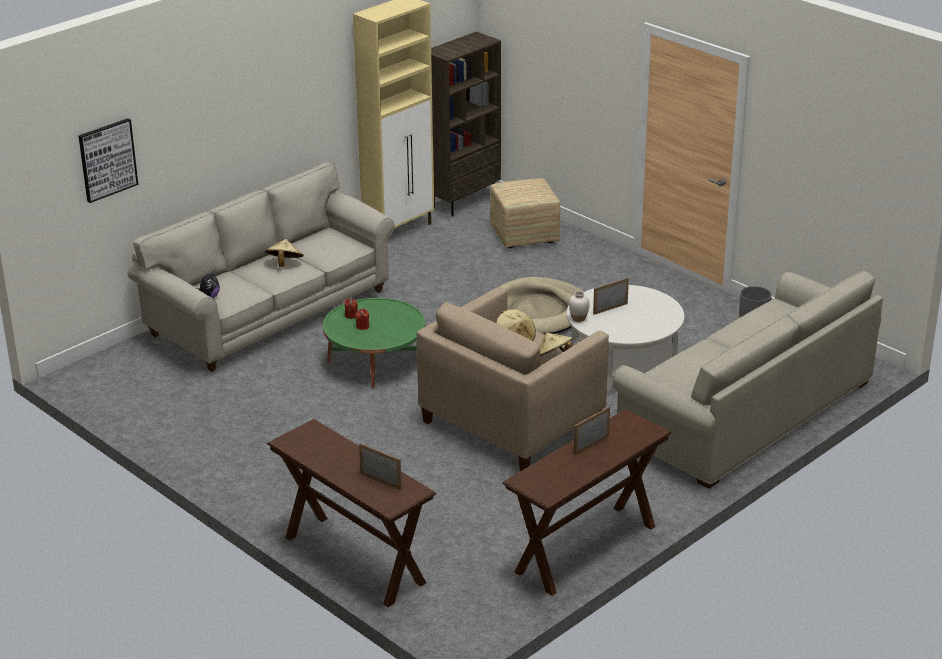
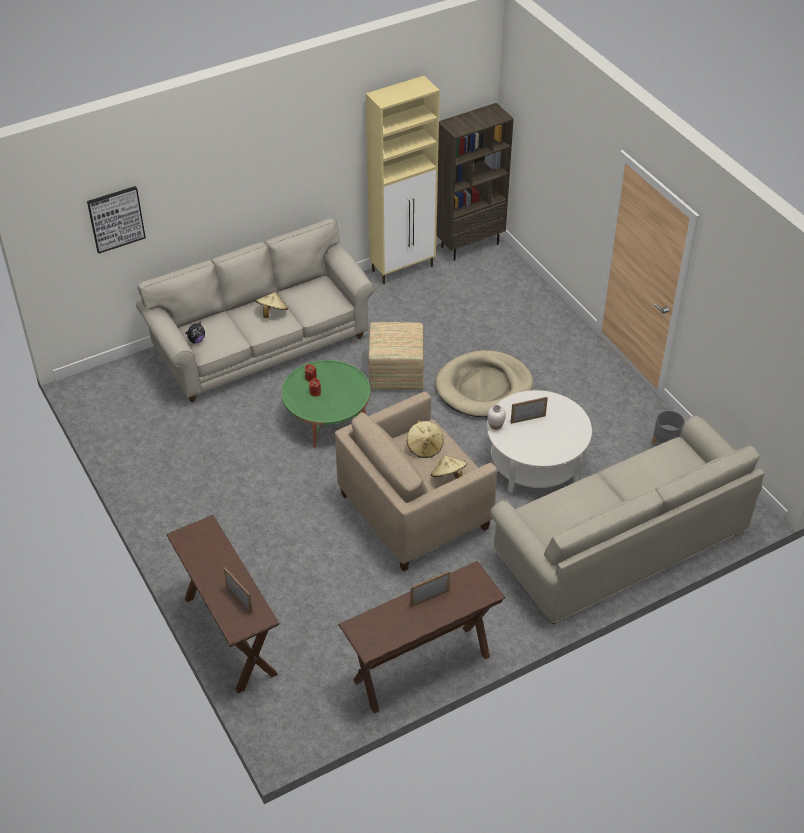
camera: 15 degrees right, 15 degrees up
ottoman [490,178,560,248] -> ottoman moved to [368,322,424,389]

